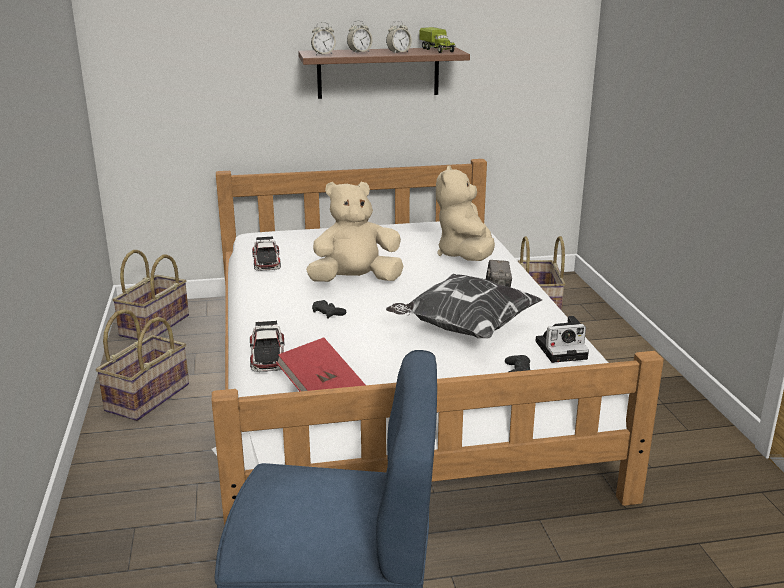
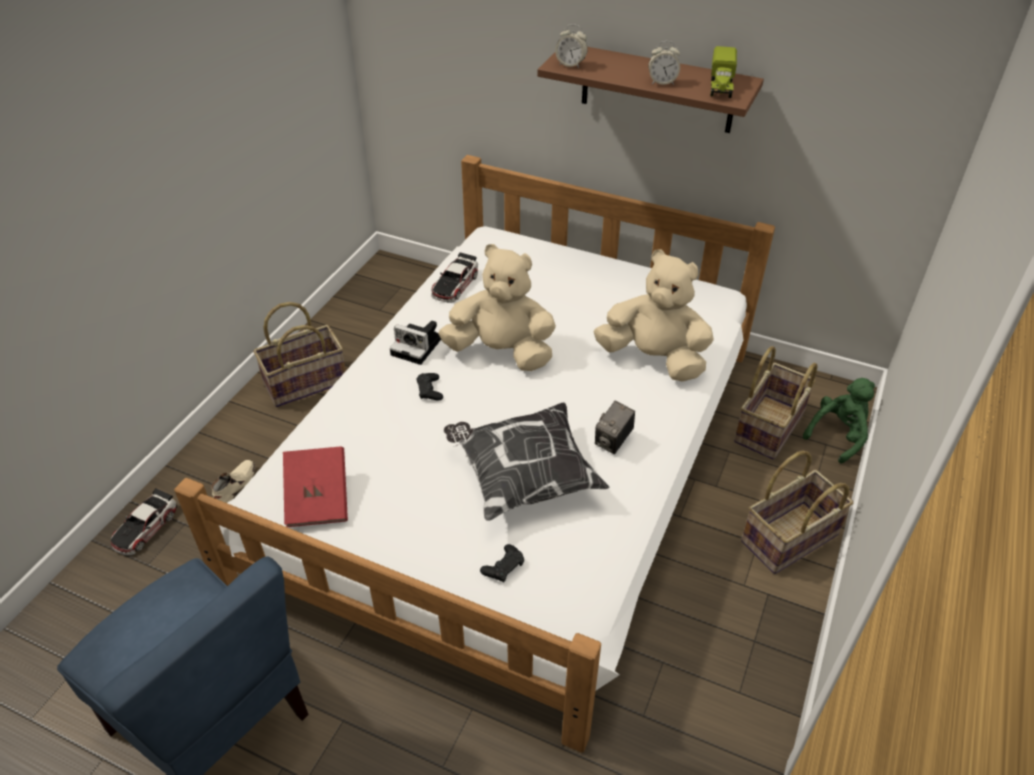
camera: 35 degrees right, 20 degrees up
basket [112,250,189,340] -> basket moved to [741,451,853,574]
toy car [250,321,285,372] -> toy car moved to [111,488,177,556]
alarm clock [347,20,372,53] -> none
beige plush toy [436,166,495,261] -> beige plush toy turned 75 degrees clockwise [594,249,714,382]
camera [536,316,589,363] -> camera moved to [390,321,441,365]
none -> beige shoe [212,460,255,503]
none -> green plush toy [803,378,875,464]

